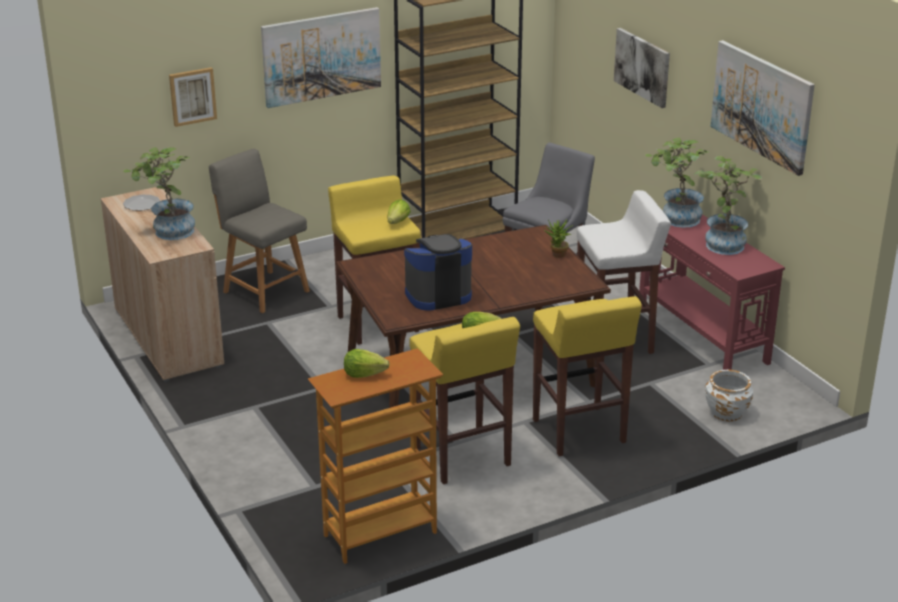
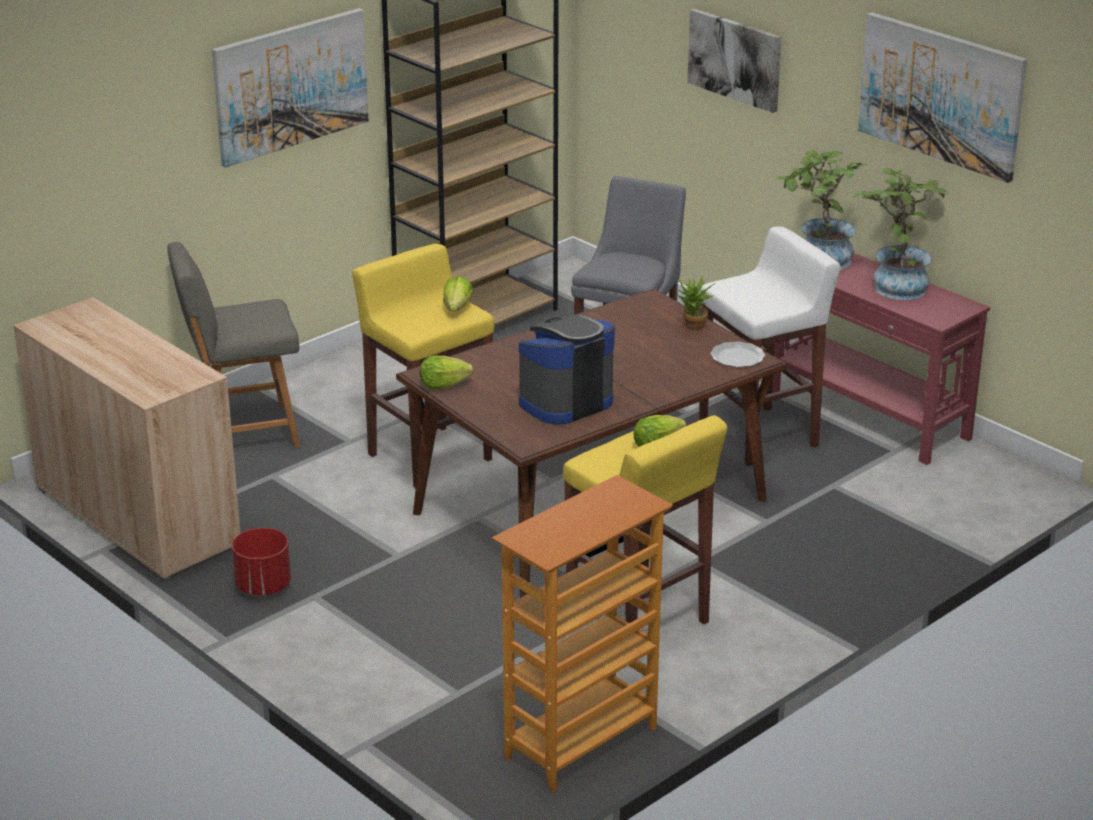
camera: 15 degrees left, 0 degrees up
potted plant [123,147,195,240] -> none
plate [123,194,160,211] -> plate moved to [711,341,765,367]
picture [169,67,217,127] -> none
grey chair [209,149,310,313] -> grey chair turned 45 degrees counterclockwise [167,242,300,448]
lettuce [344,349,390,378] -> lettuce moved to [420,356,473,389]
yellow stool [533,296,642,456] -> none
white planter [705,370,753,421] -> none
none -> red planter [232,528,291,596]

